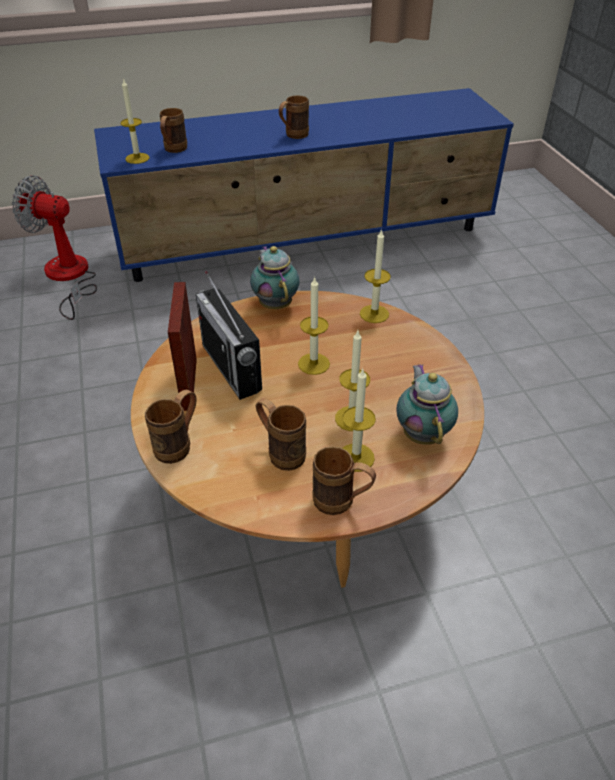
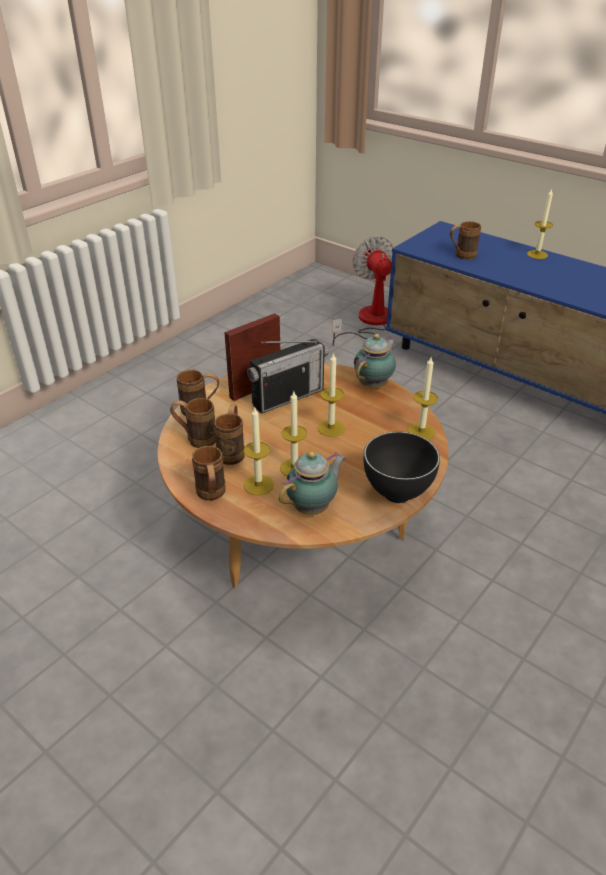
camera: 55 degrees right, 5 degrees down
candle [121,78,150,164] -> candle moved to [527,189,553,259]
radio [195,271,262,400] -> radio turned 150 degrees counterclockwise [247,339,328,414]
brown mug [279,95,309,139] -> brown mug moved to [170,398,216,448]
none -> black bowl [363,432,440,503]

